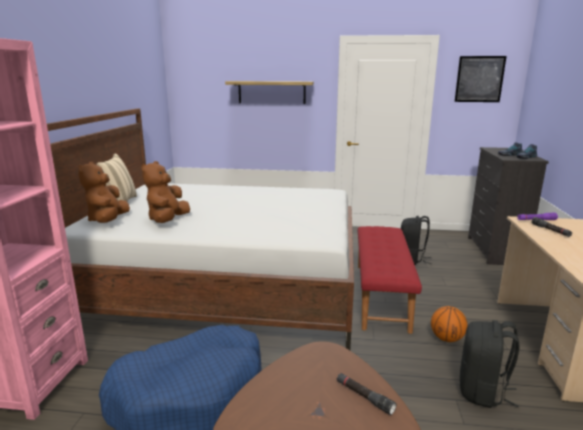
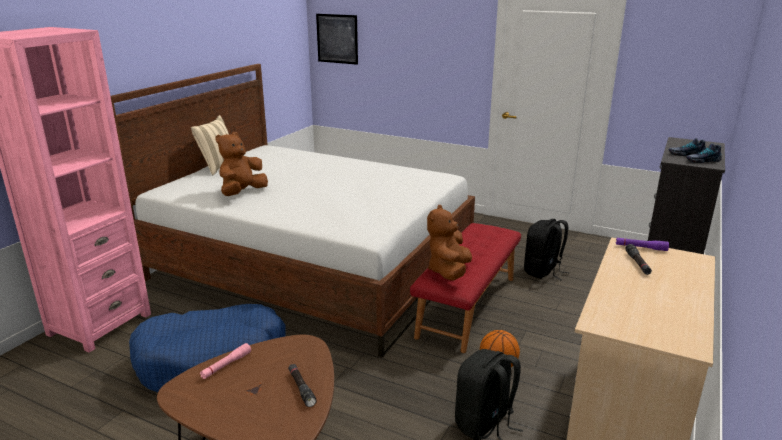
camera: 20 degrees right, 5 degrees up
brown plush toy [78,162,130,223] -> brown plush toy moved to [427,205,472,280]
shelf [225,81,314,104] -> none
picture [455,56,506,102] -> picture moved to [316,14,358,65]
none -> pink flashlight [200,343,251,379]

